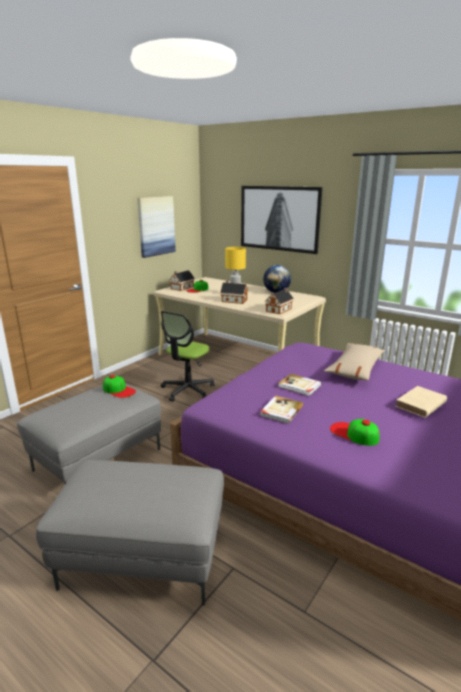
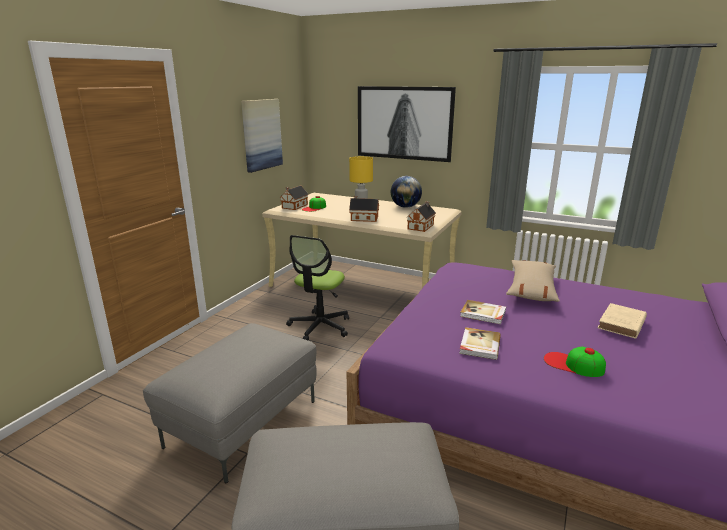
camera: 10 degrees left, 0 degrees up
cap [103,375,136,398] -> none

